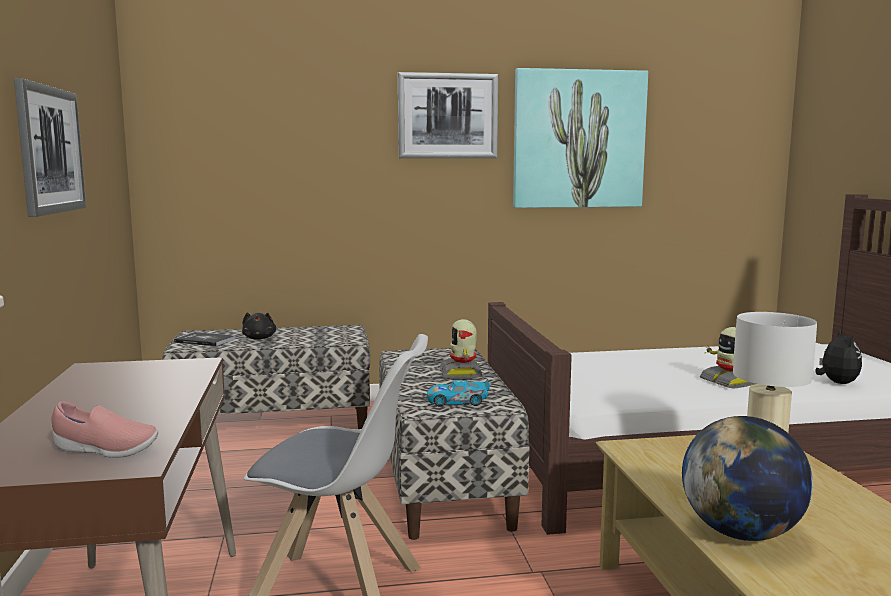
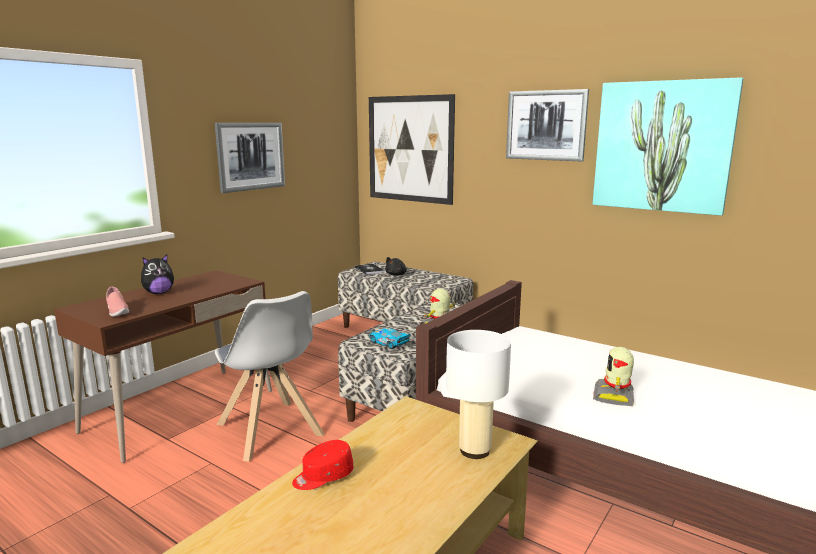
camera: 45 degrees right, 5 degrees up
globe [682,416,813,541] -> red cap [292,440,354,490]
plush toy [816,330,862,384] -> plush toy moved to [141,254,174,294]
none -> picture [369,94,455,205]

